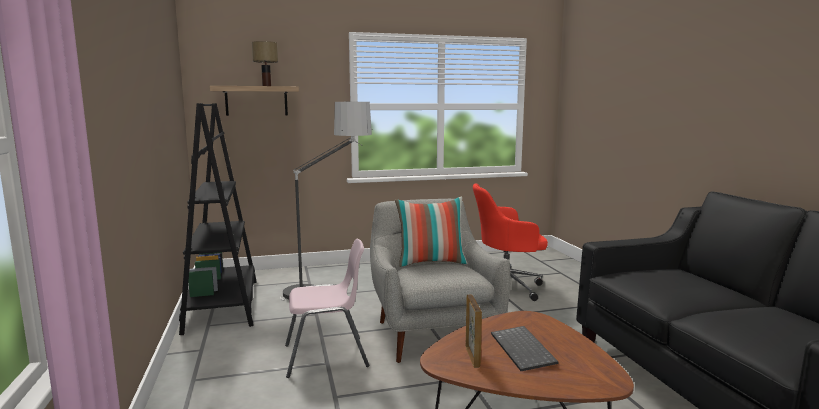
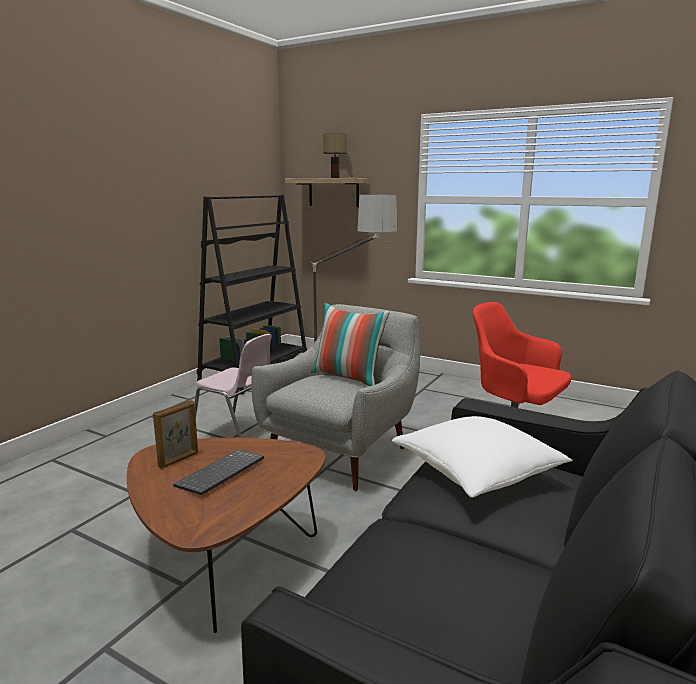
camera: 45 degrees right, 5 degrees up
none -> white pillow [392,416,573,498]

